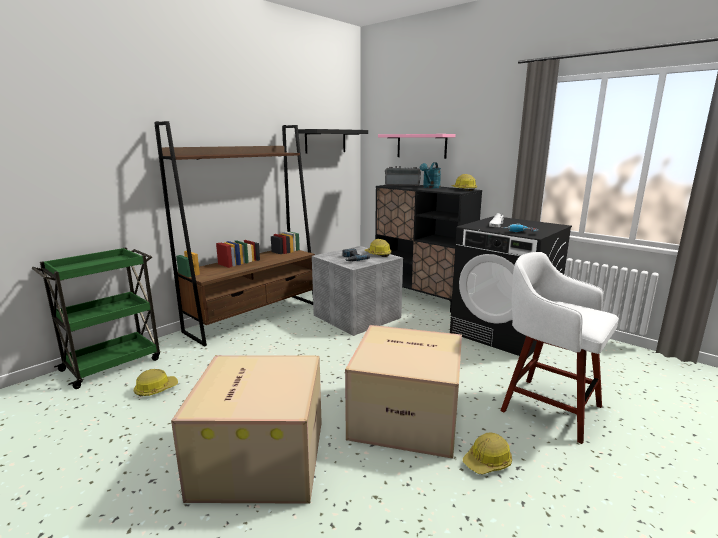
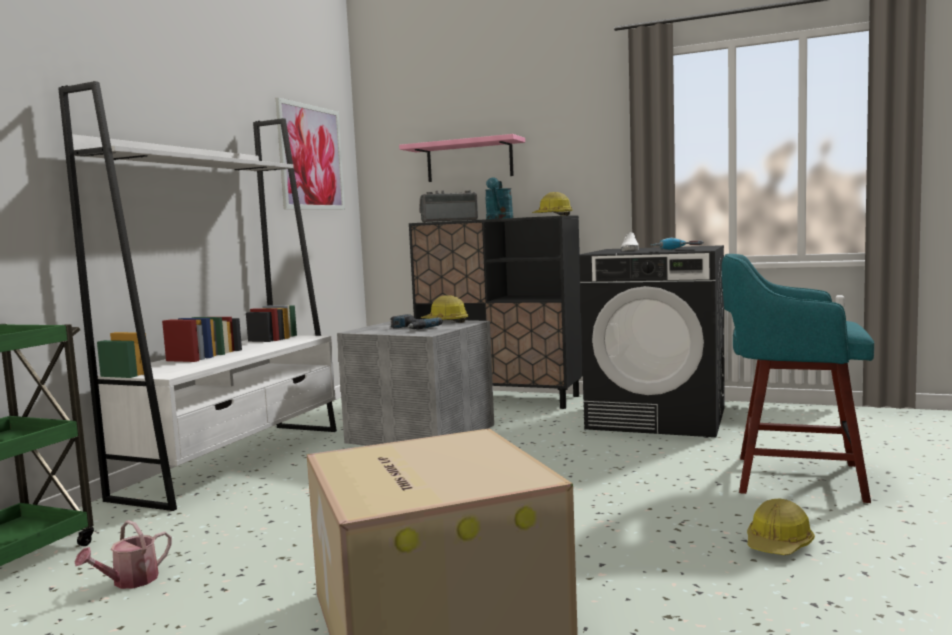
camera: 20 degrees left, 10 degrees down
hard hat [134,369,178,396] -> watering can [75,520,172,589]
brown bookcase [154,121,315,347] -> white bookcase [58,81,337,511]
black shelf [298,129,368,153] -> picture [276,97,345,210]
cardboard box [345,325,462,459] -> none
white stool [500,252,619,444] -> turquoise stool [722,254,874,503]

